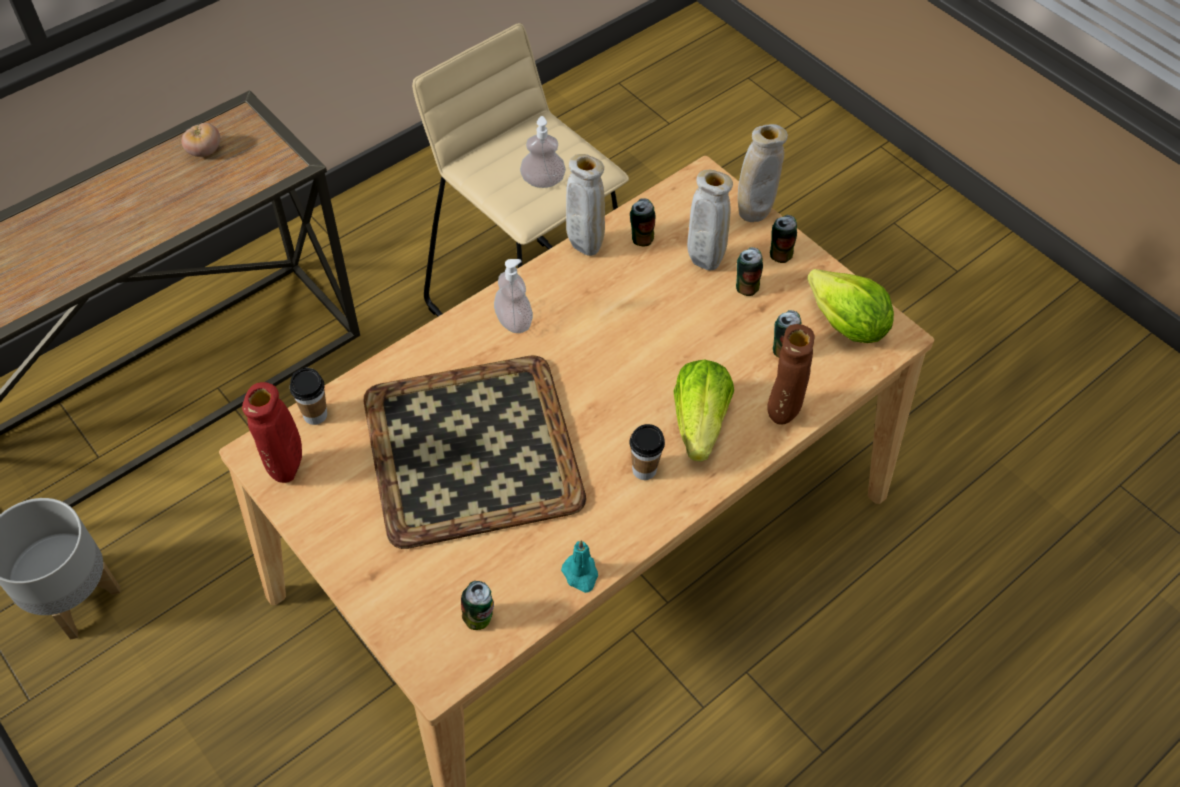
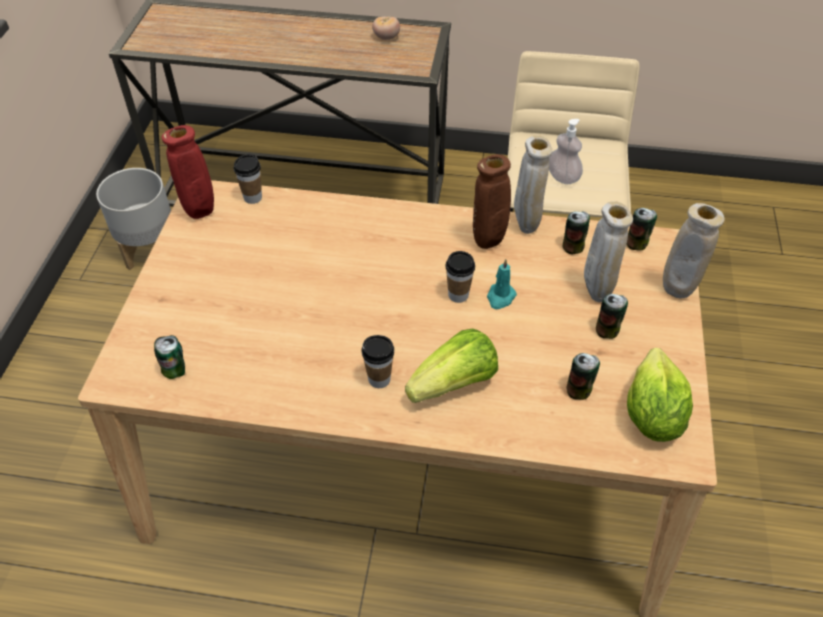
camera: 50 degrees right, 5 degrees down
tray [363,355,586,549] -> none
soap dispenser [494,259,533,333] -> none
turquoise candle [561,540,598,593] -> turquoise candle moved to [487,259,517,309]
brown vase [767,324,814,425] -> brown vase moved to [473,154,511,249]
can [770,215,797,263] -> can moved to [627,208,657,251]
none -> cup [445,251,475,303]

